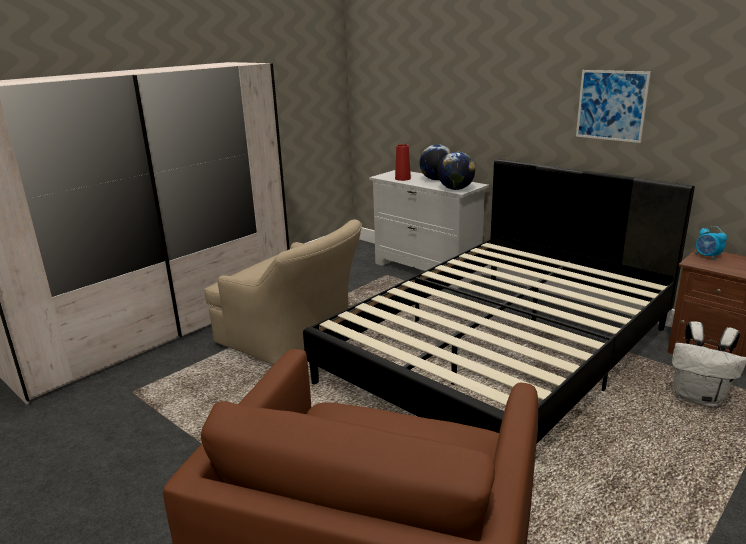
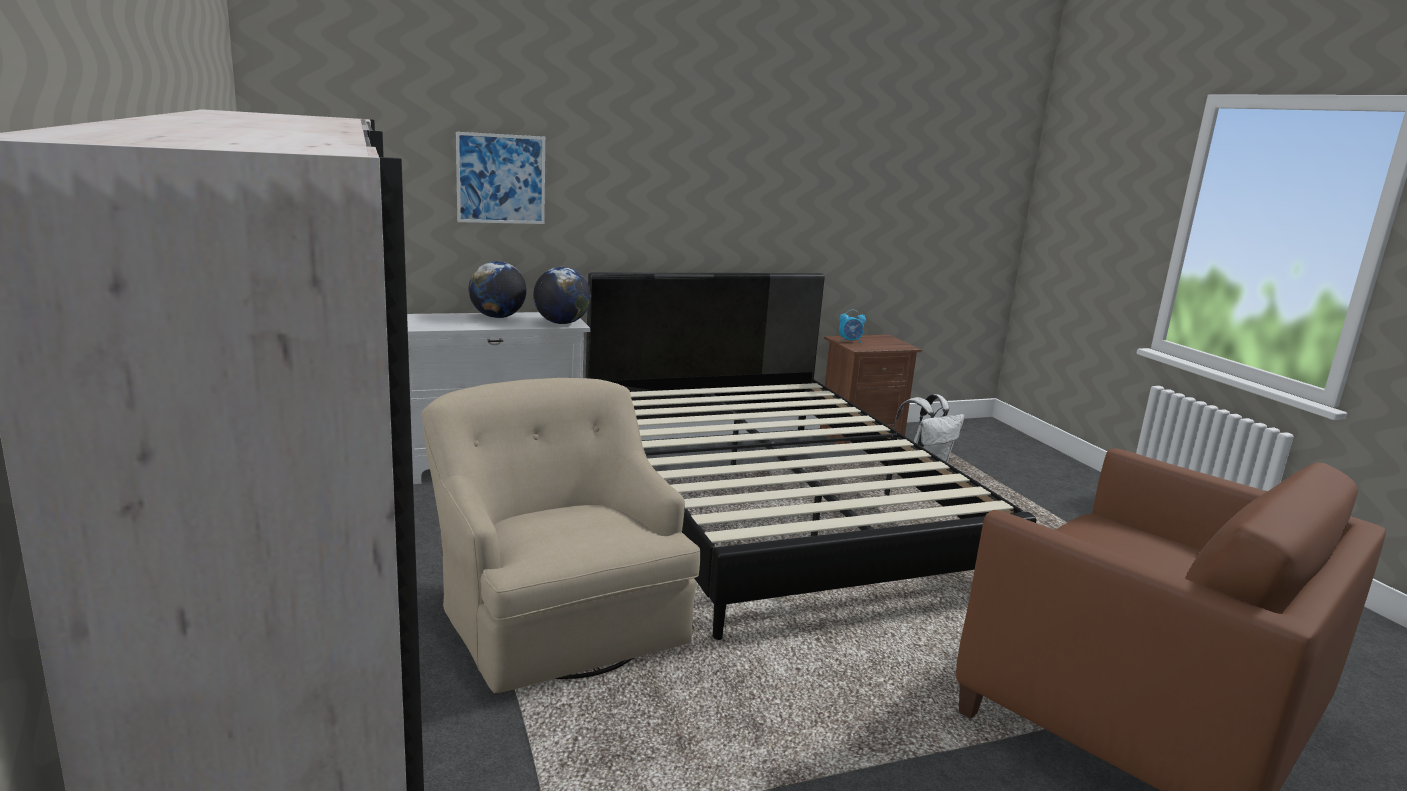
camera: 65 degrees left, 5 degrees down
beige armchair [204,219,362,365] -> beige armchair turned 90 degrees counterclockwise [421,378,700,693]
red vase [395,144,411,181] -> none
picture [576,70,651,143] -> picture moved to [456,132,545,224]

